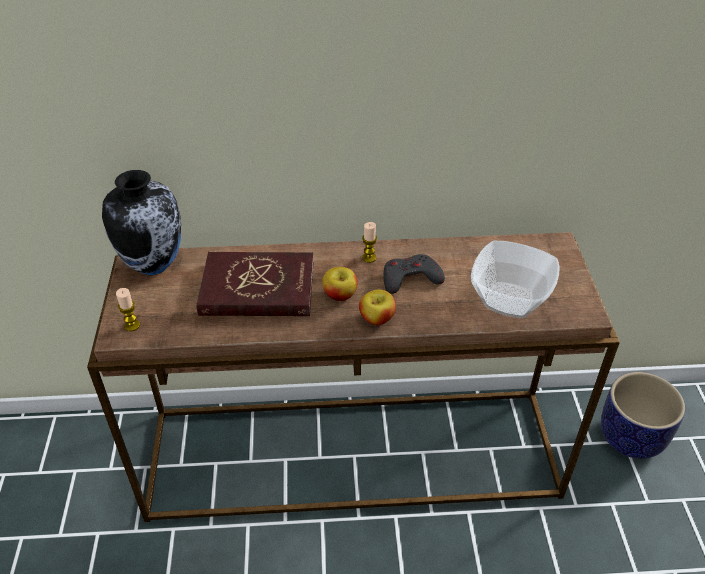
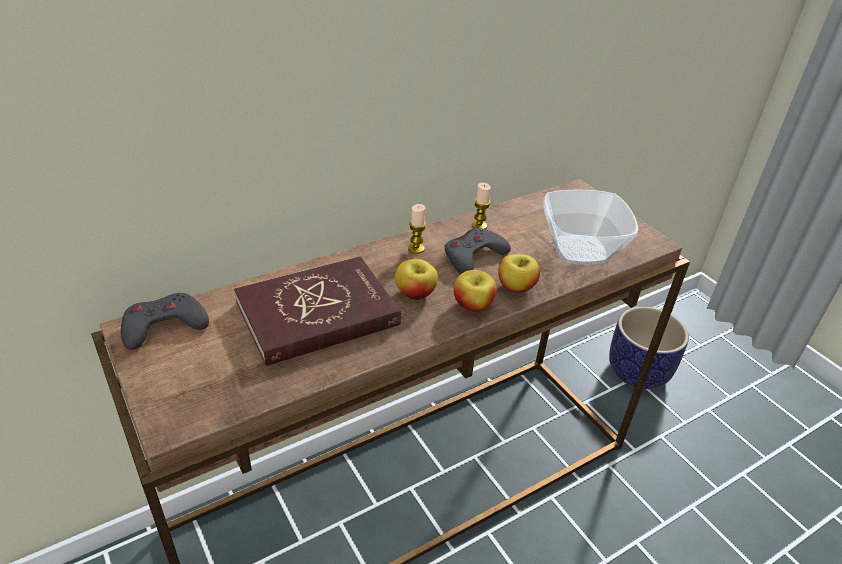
camera: 30 degrees left, 5 degrees down
vase [102,170,181,275] -> grey game controller [121,293,209,350]
candle [116,288,140,331] -> candle moved to [472,183,491,229]
none -> apple [498,254,540,293]

